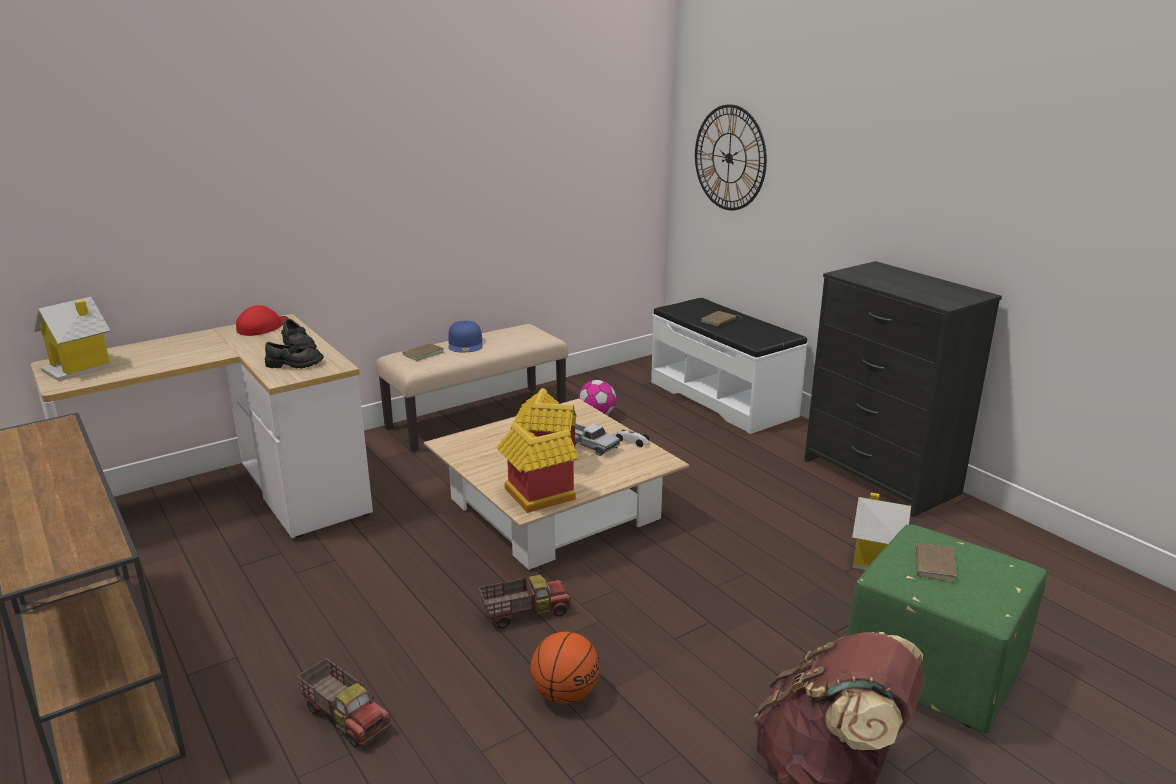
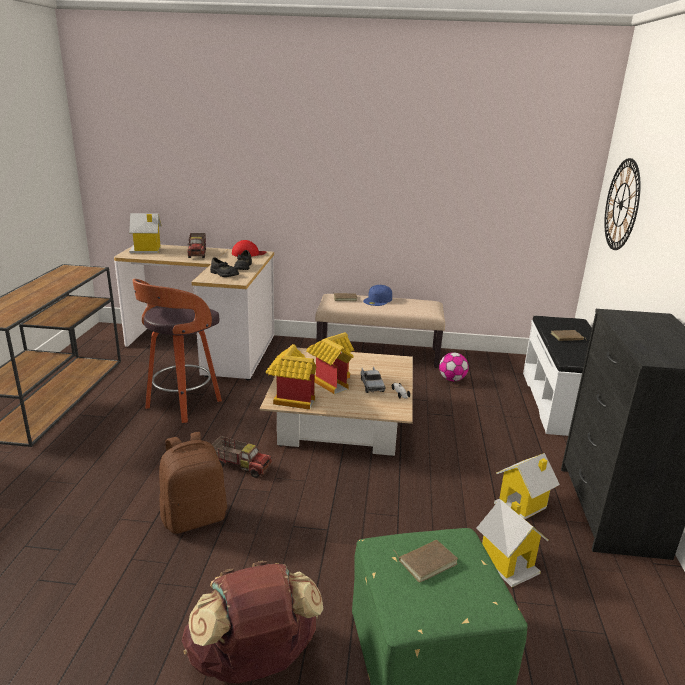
camera: 40 degrees right, 0 degrees up
toy truck [297,658,392,748] -> toy truck moved to [187,233,206,258]
basketball [530,632,600,704] -> brown backpack [159,432,227,534]
none -> stool [132,279,222,423]
none -> toy house [494,453,560,519]

